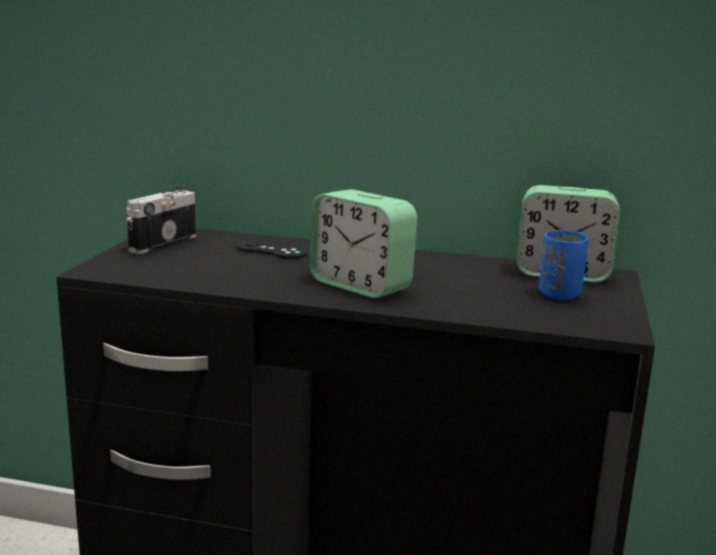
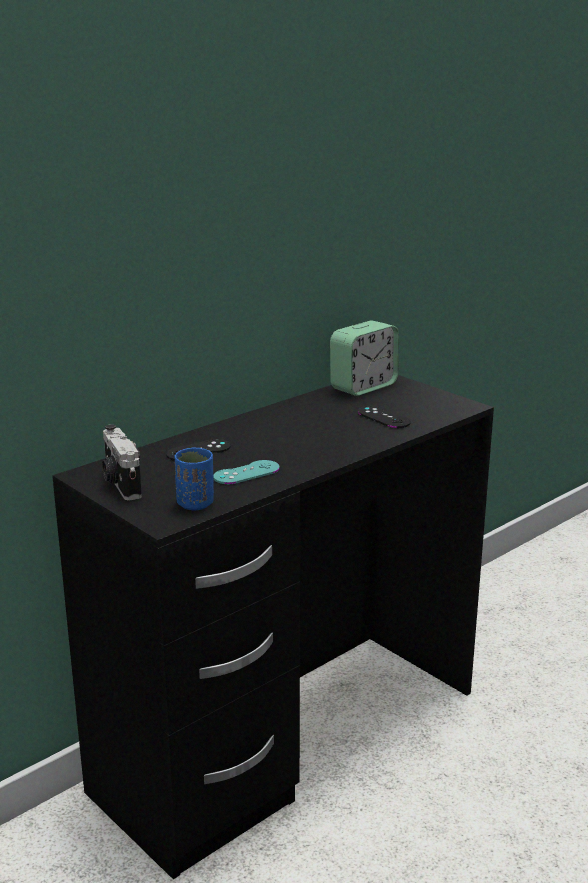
camera: 55 degrees left, 5 degrees up
alarm clock [309,189,417,298] -> none
blue cup [539,230,589,300] -> blue cup moved to [174,447,214,510]
none -> turquoise game controller [213,460,280,484]
none -> black game controller [358,406,411,428]

